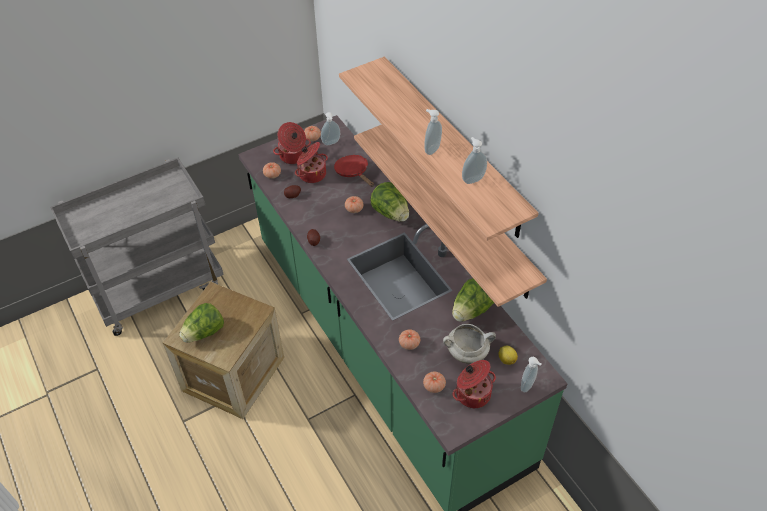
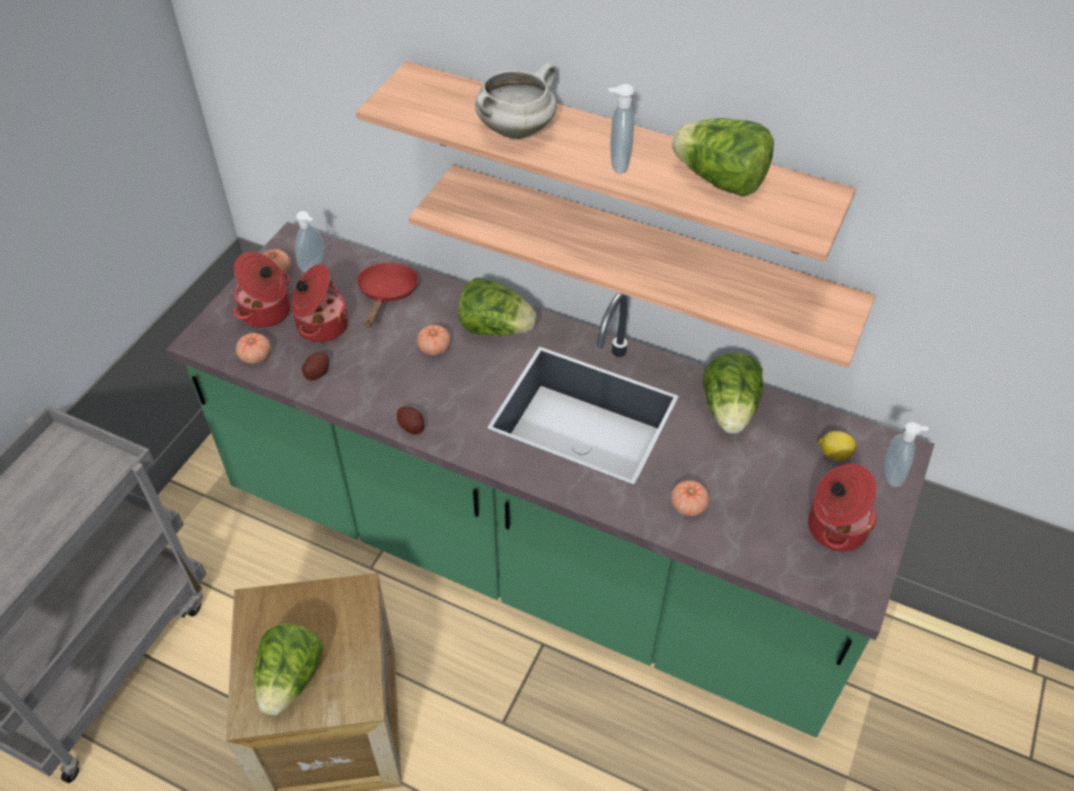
camera: 35 degrees left, 0 degrees up
red frying pan [334,155,374,187] -> red frying pan turned 75 degrees clockwise [357,263,418,328]
tomato [423,371,446,393] -> none
white cooking pot [443,324,496,364] -> white cooking pot moved to [475,63,557,139]
soap dispenser [462,137,487,184] -> lettuce [672,118,774,197]

